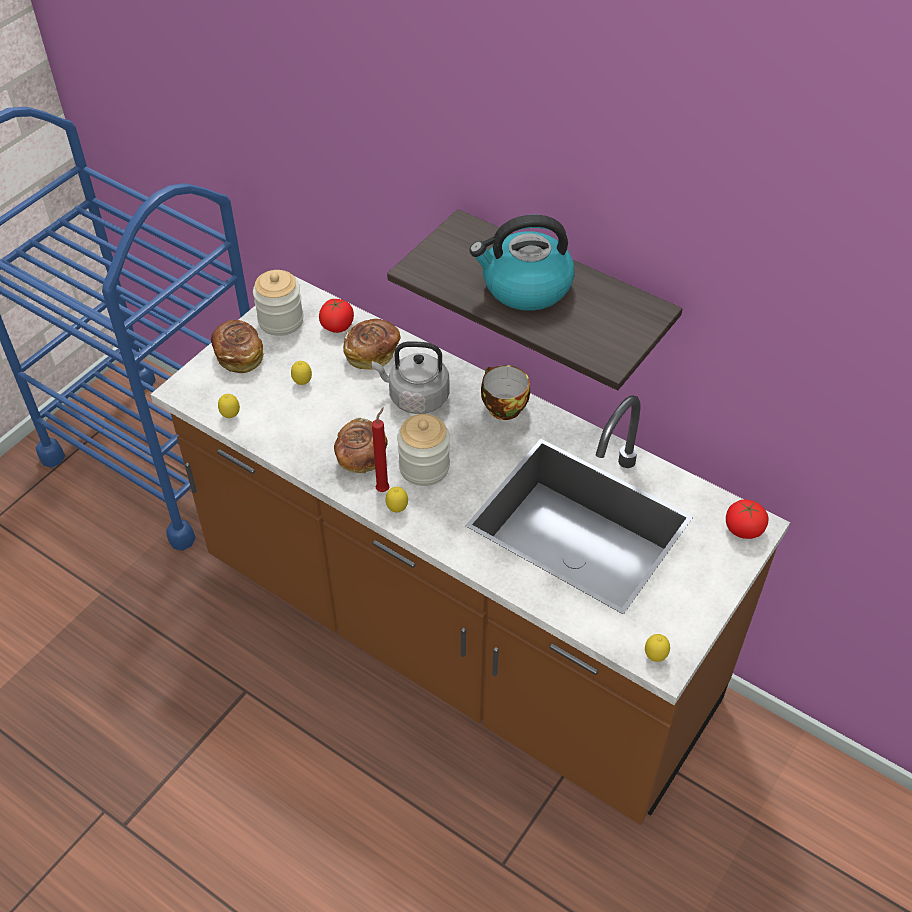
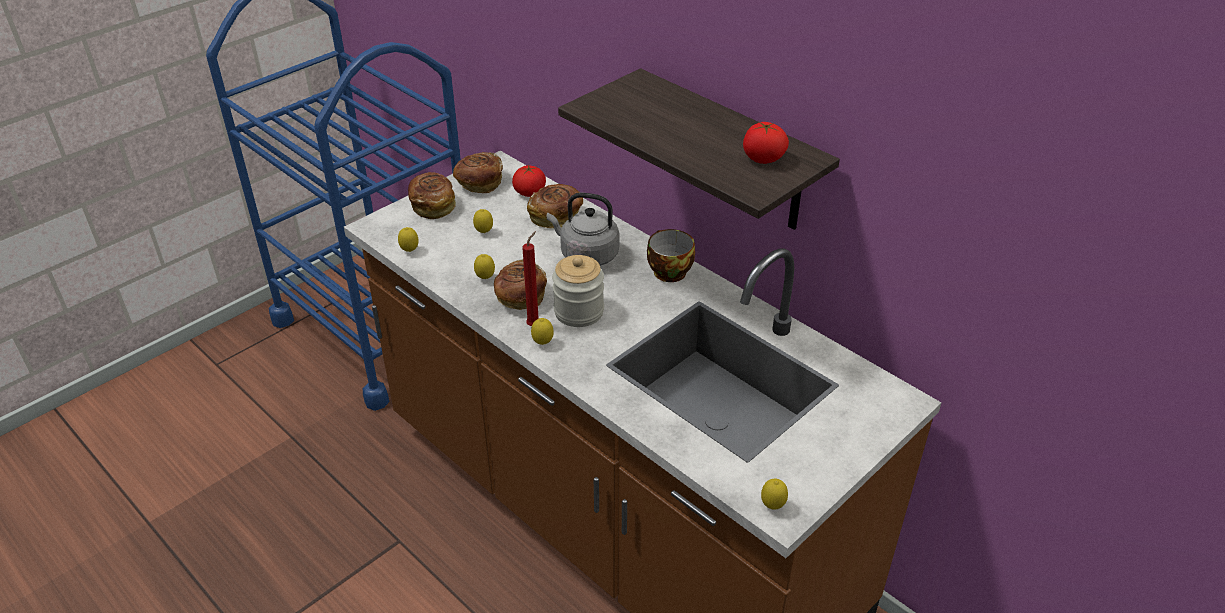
camera: 10 degrees right, 10 degrees down
jar [253,270,304,336] -> bread [453,152,503,193]
kettle [469,215,575,311] -> none
tomato [726,499,769,539] -> tomato moved to [743,122,789,164]
none -> lemon [474,254,495,279]

